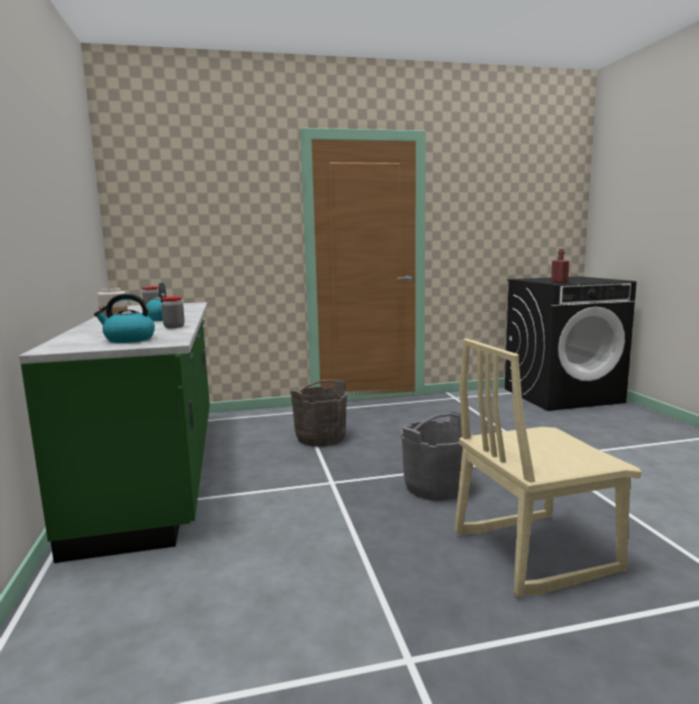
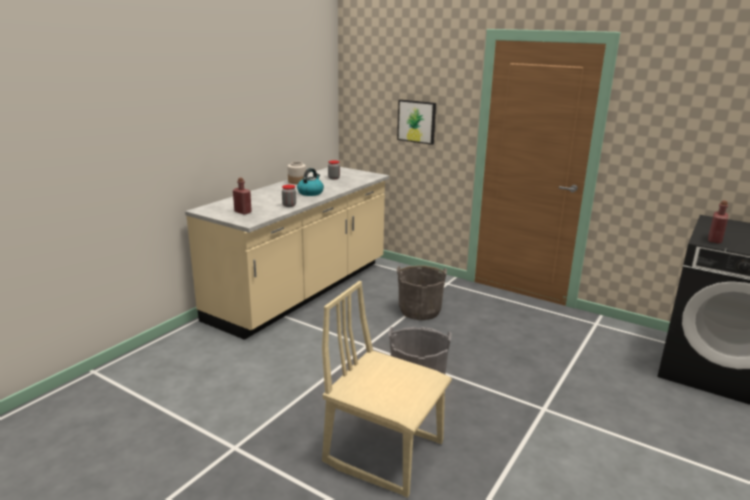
camera: 45 degrees right, 10 degrees up
green counter [19,302,210,563] -> beige counter [185,167,389,340]
kettle [94,293,155,343] -> red bottle [233,178,252,215]
none -> picture [397,99,436,145]

